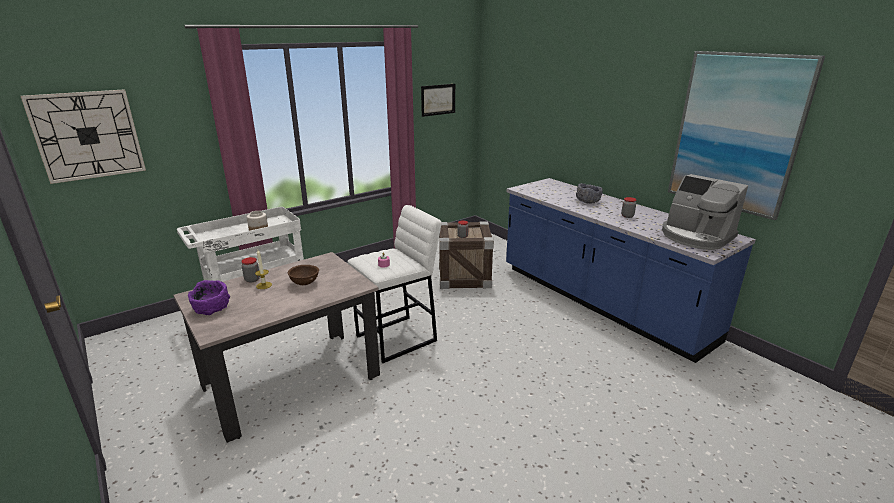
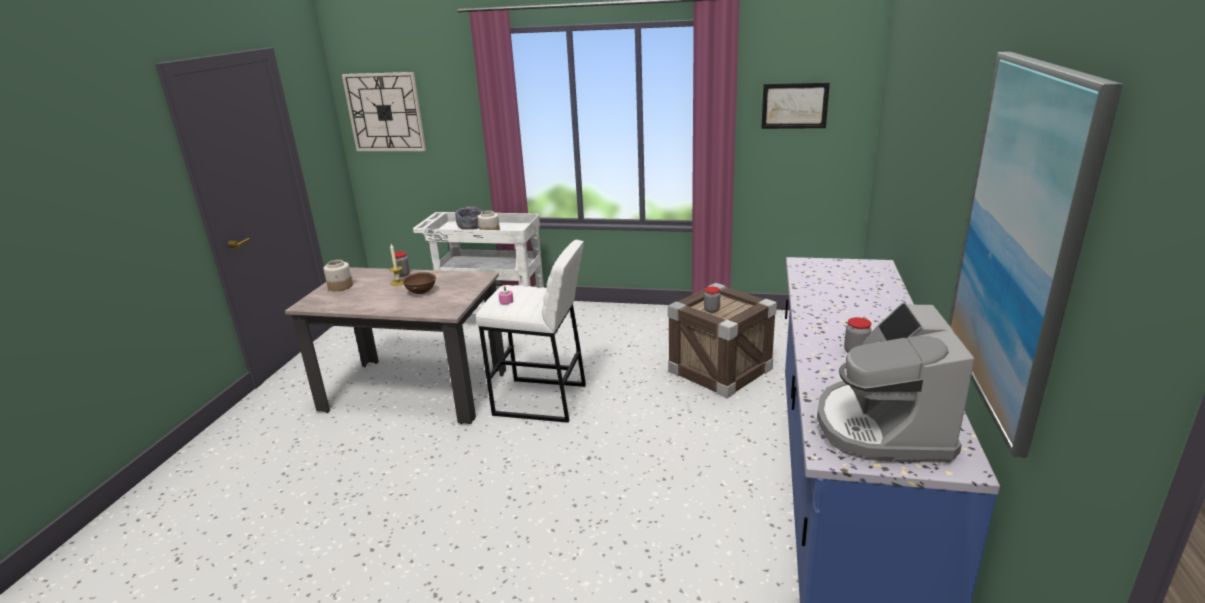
camera: 50 degrees right, 0 degrees up
purple bowl [188,280,230,315] -> jar [323,260,353,291]
grey bowl [576,183,603,204] -> grey bowl moved to [455,207,483,230]

